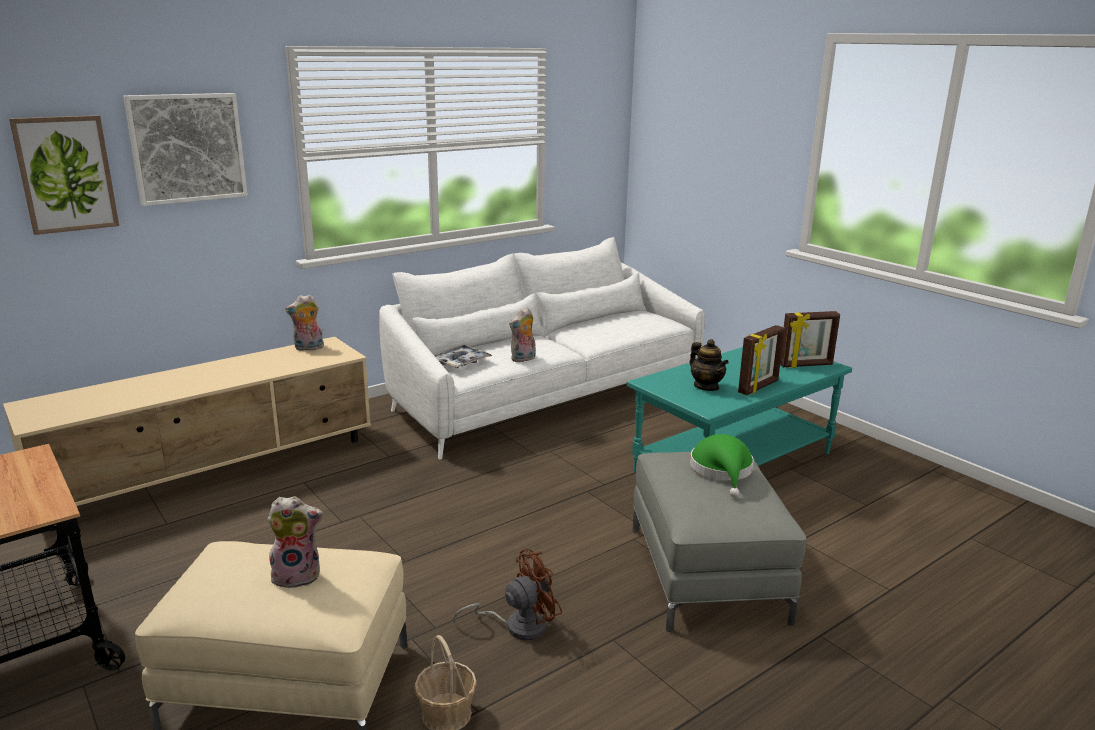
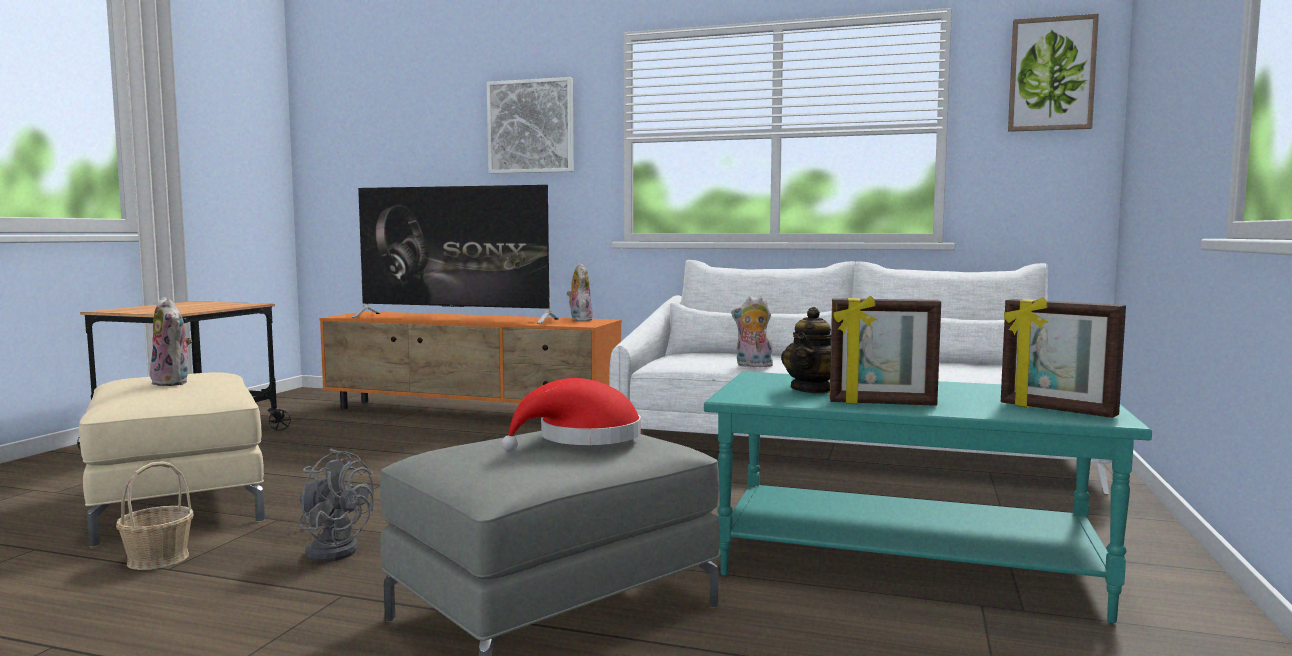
camera: 55 degrees right, 15 degrees down
beige tv stand [3,337,371,506] -> orange tv stand [319,311,622,409]
picture [9,115,119,235] -> picture moved to [1008,14,1099,132]
plush toy [285,294,324,351] -> plush toy turned 45 degrees clockwise [567,263,594,321]
tray [434,345,492,368] -> none
brown fan [453,549,562,640] -> grey fan [299,449,374,562]
green hat [690,434,754,498] -> red hat [501,378,641,452]
none -> television [352,185,559,324]

